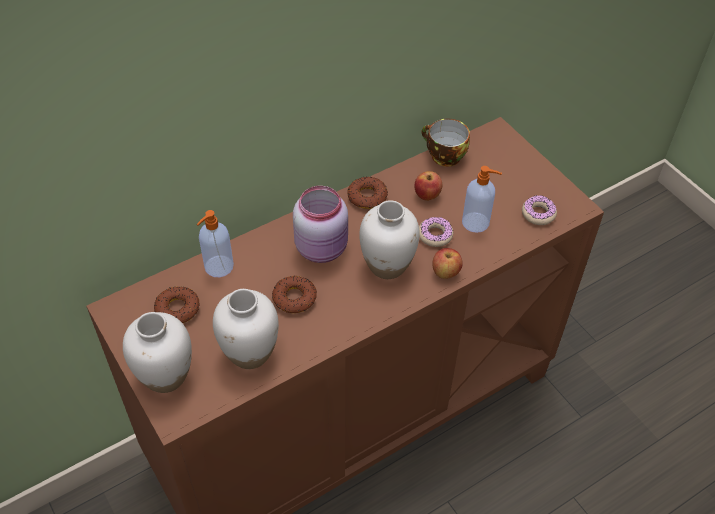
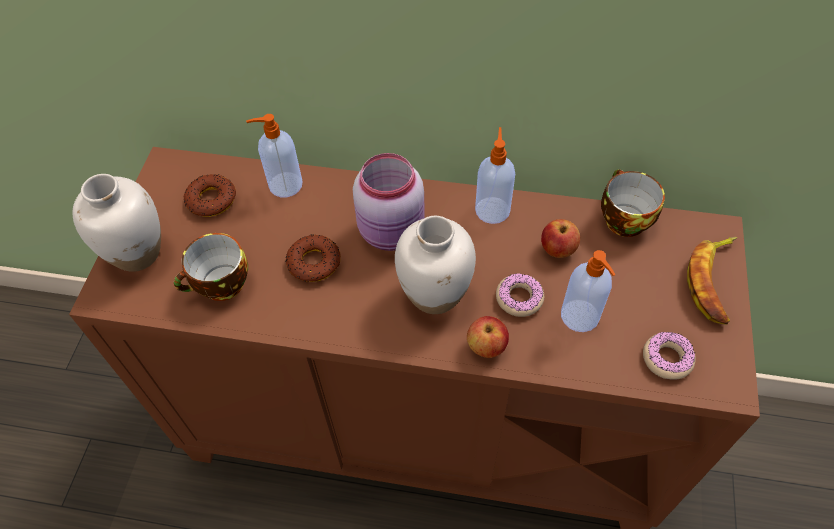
camera: 45 degrees right, 5 degrees up
white vase [213,289,279,369] -> cup [174,233,248,301]
donut [347,177,388,209] -> soap dispenser [475,127,515,224]
none -> banana [687,237,737,325]

